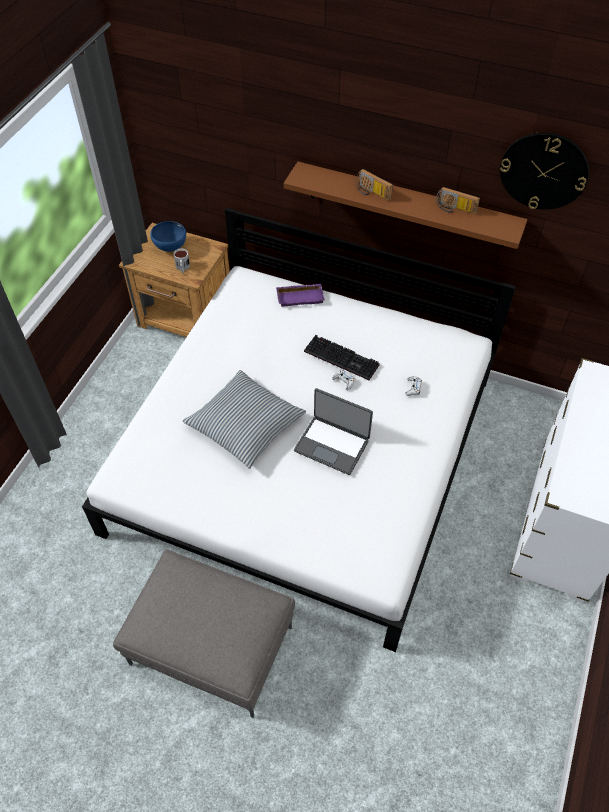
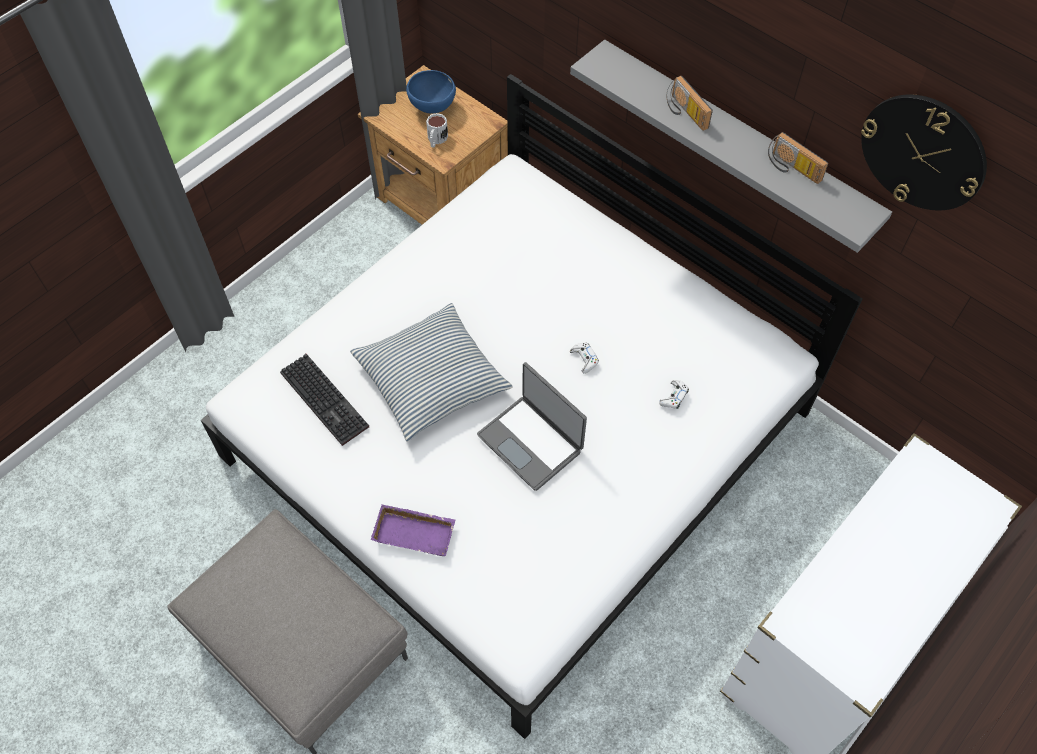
camera: 20 degrees right, 5 degrees up
purple tray [276,284,325,307] -> purple tray moved to [371,504,456,556]
brown shelf [284,162,528,249] -> grey shelf [570,40,892,253]
keyboard [304,335,380,380] -> keyboard moved to [280,354,369,446]

